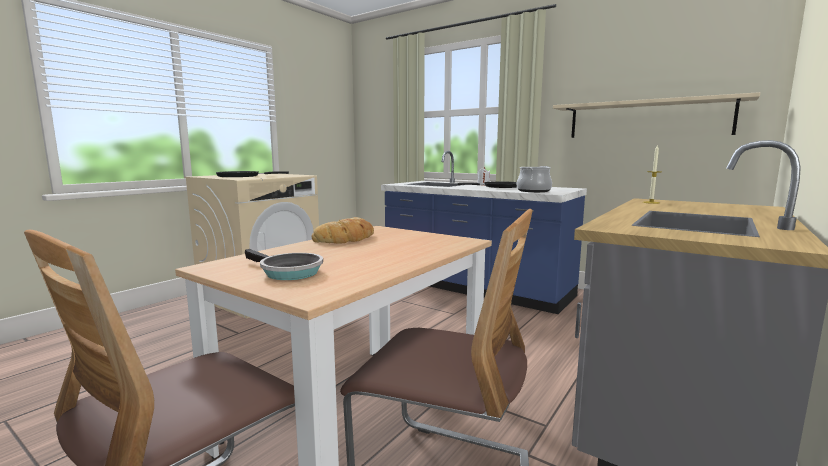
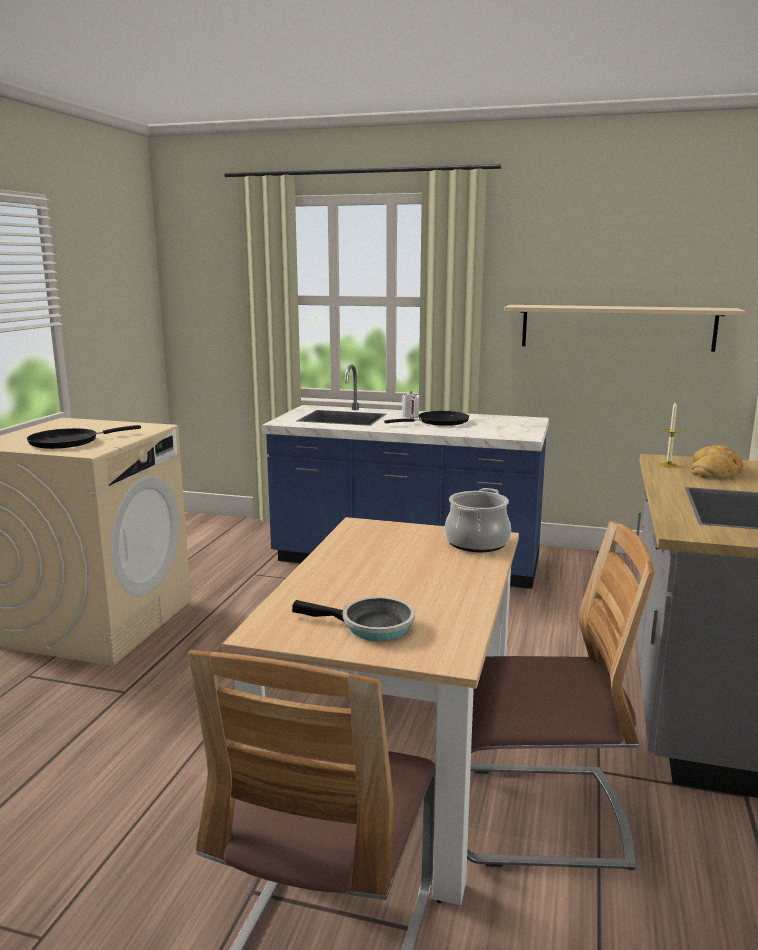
camera: 20 degrees left, 5 degrees up
bread [312,217,374,244] -> bread moved to [691,445,743,478]
cooking pot [517,166,552,192] -> cooking pot moved to [444,488,511,552]

